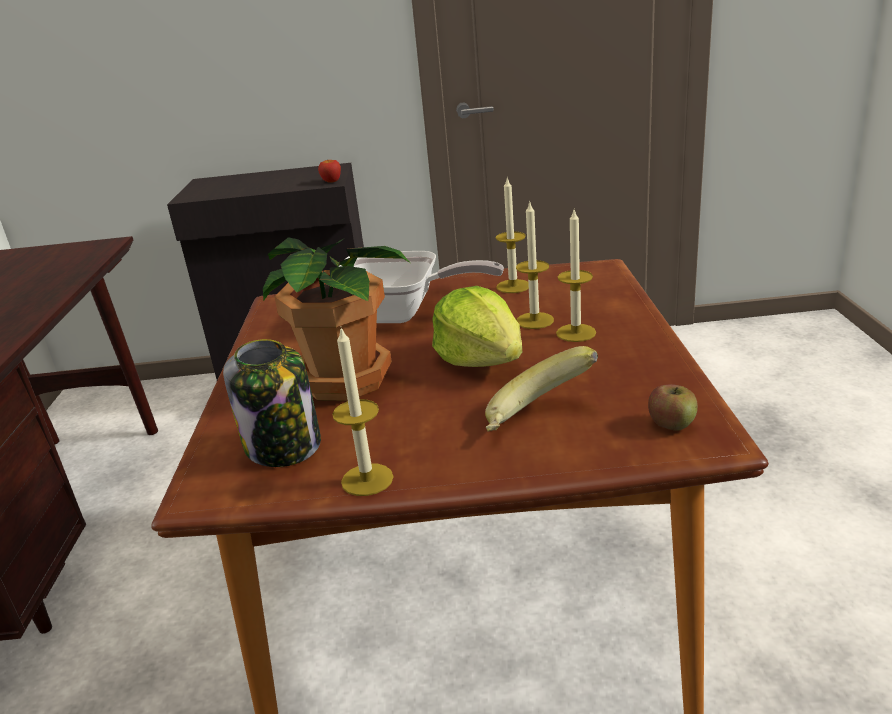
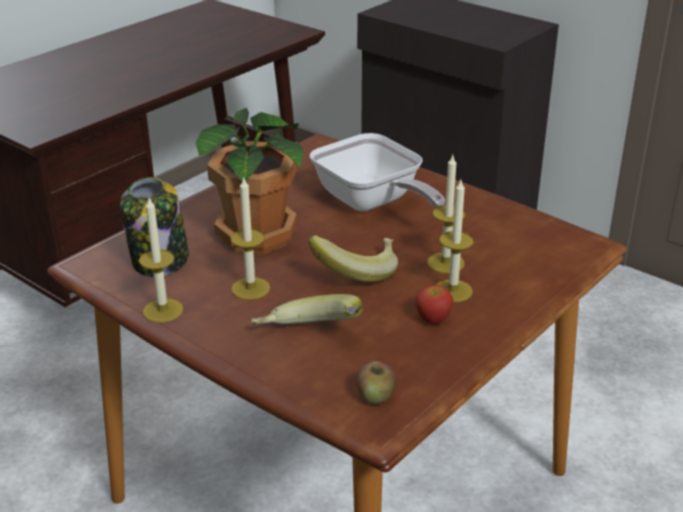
camera: 40 degrees right, 5 degrees up
apple [318,159,341,182] -> apple moved to [415,285,454,324]
lettuce [432,286,523,367] -> banana [309,236,398,282]
candle [496,178,529,293] -> candle moved to [230,177,270,300]

